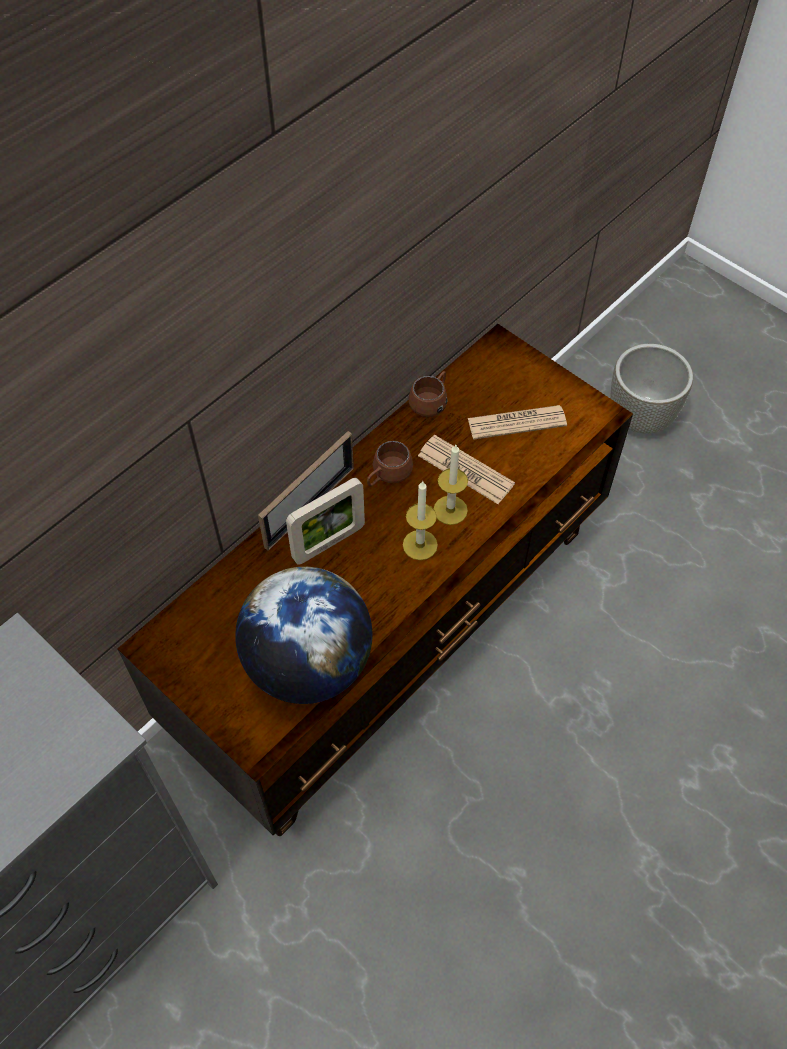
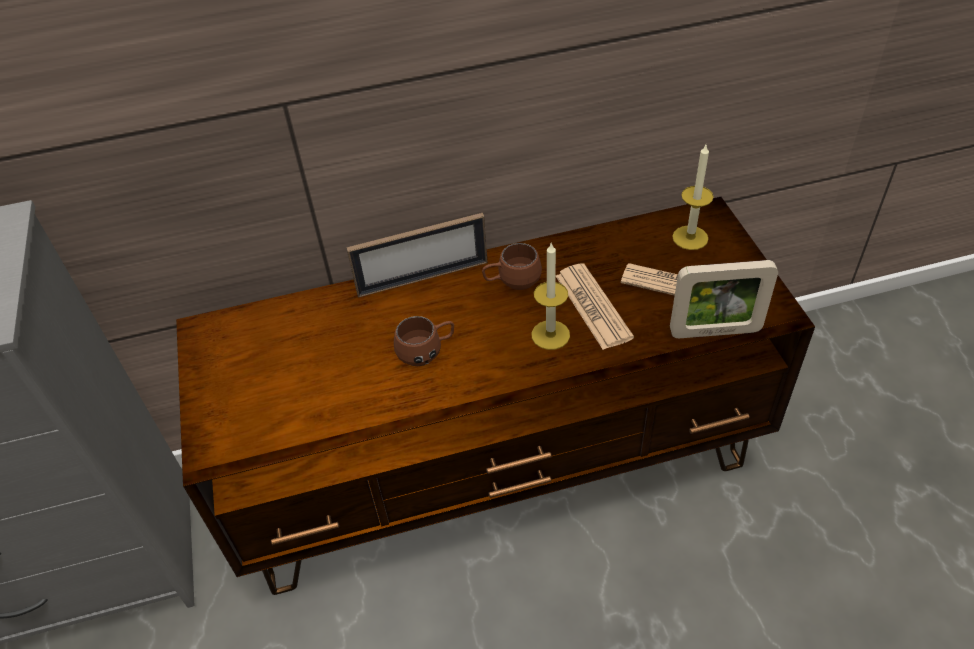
camera: 35 degrees right, 10 degrees down
globe [235,567,373,704] -> none
picture frame [286,478,365,564] -> picture frame moved to [670,260,778,338]
candle [403,481,438,560] -> candle moved to [672,143,714,250]
brown mug [408,371,448,417] -> brown mug moved to [394,316,454,366]
grey planter [610,344,693,433] -> none

